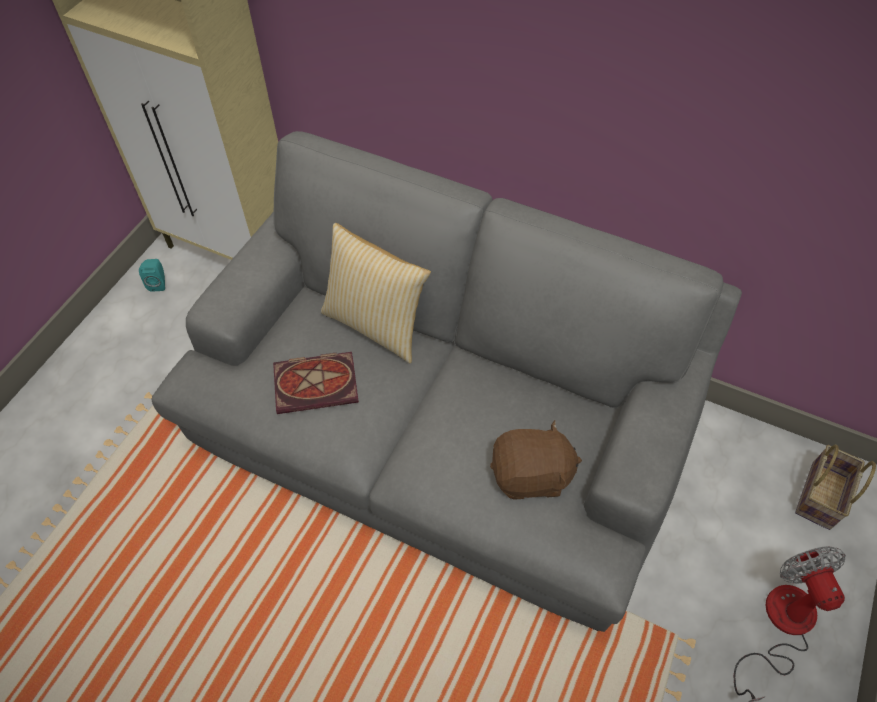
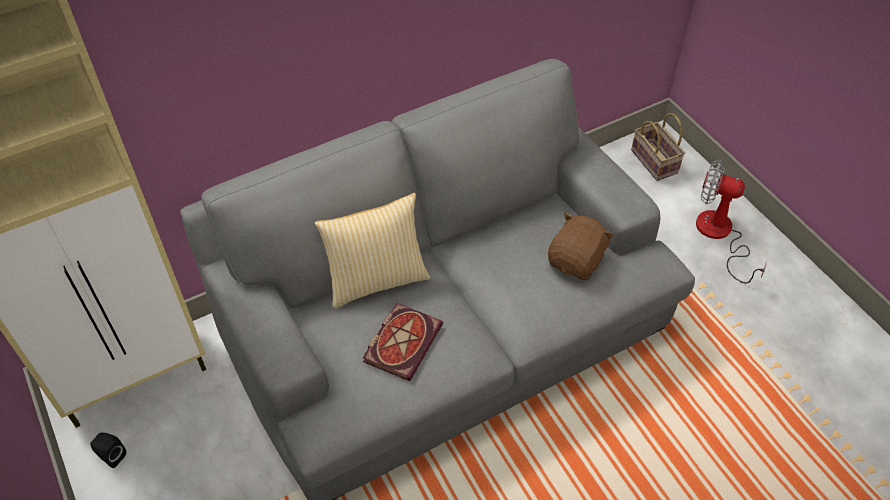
camera: 55 degrees left, 5 degrees down
turquoise speaker [139,259,165,292] -> black speaker [90,433,126,468]

